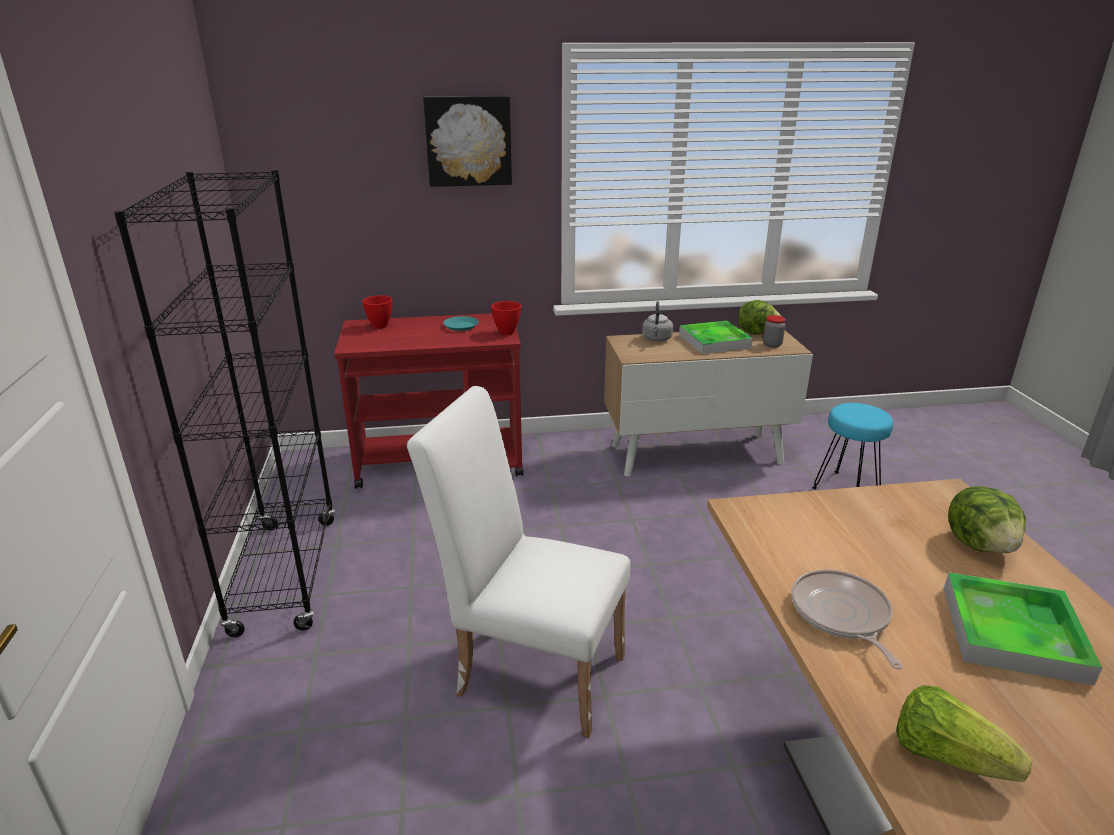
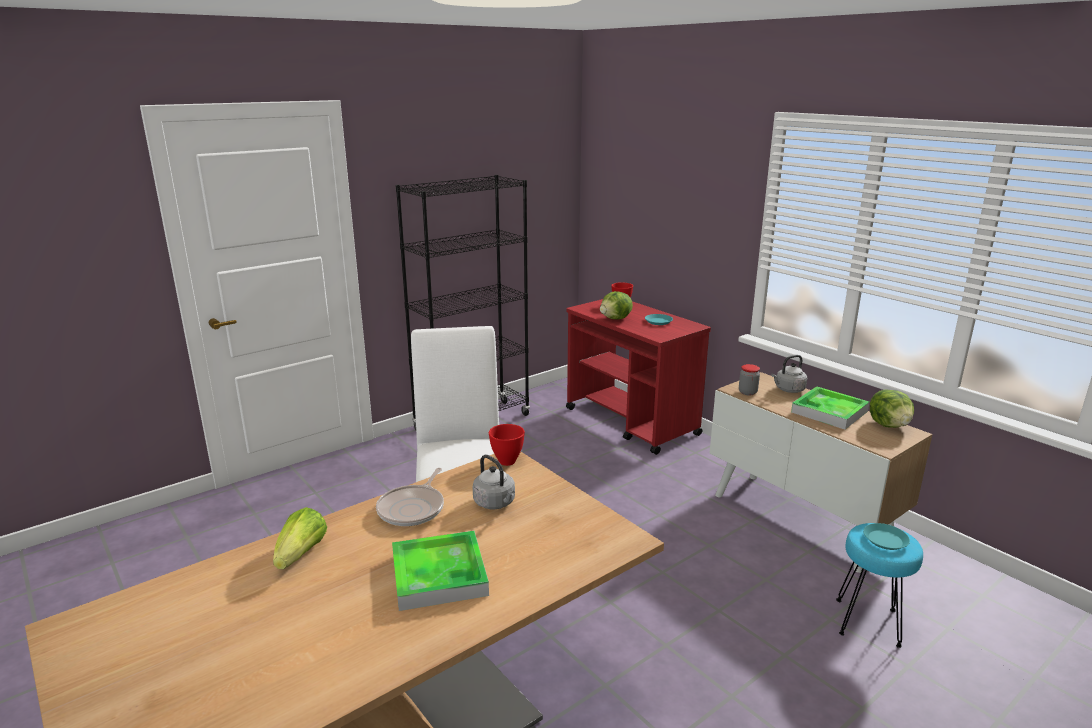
camera: 60 degrees right, 5 degrees down
picture [423,96,512,187] -> none
red bowl [491,301,521,335] -> red bowl moved to [489,424,525,466]
jar [763,315,786,348] -> jar moved to [739,364,760,395]
frying pan [792,569,902,669] -> frying pan turned 150 degrees clockwise [376,468,444,526]
lettuce [948,486,1026,553] -> lettuce moved to [600,291,633,319]
none -> grey kettle [473,455,515,509]
none -> turquoise plate [863,523,910,550]

